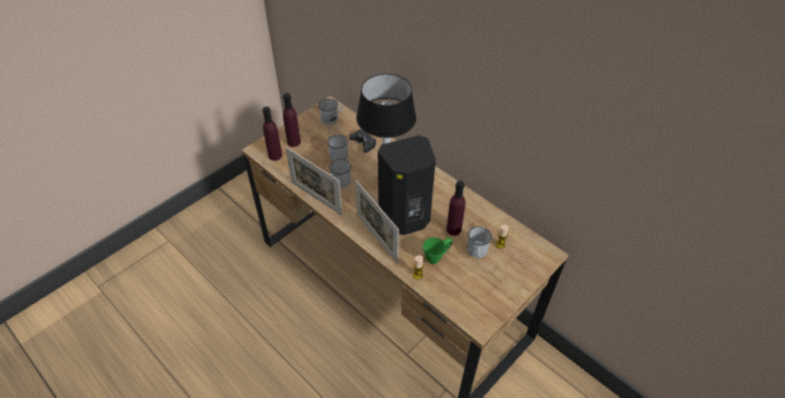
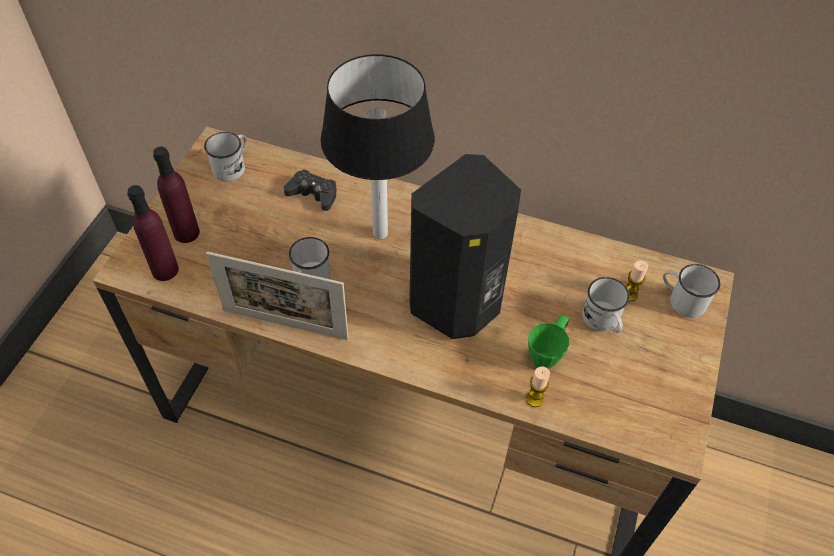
camera: 25 degrees left, 5 degrees up
white mug [327,134,348,161] -> white mug moved to [663,264,720,318]
picture frame [355,180,399,264] -> none
purple bottle [446,181,465,236] -> none

